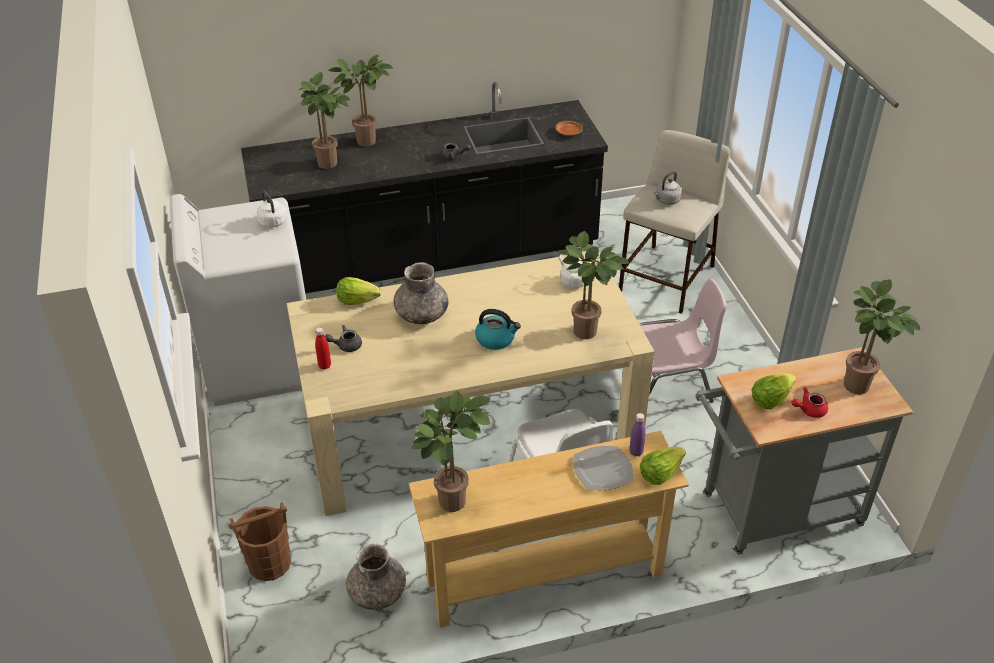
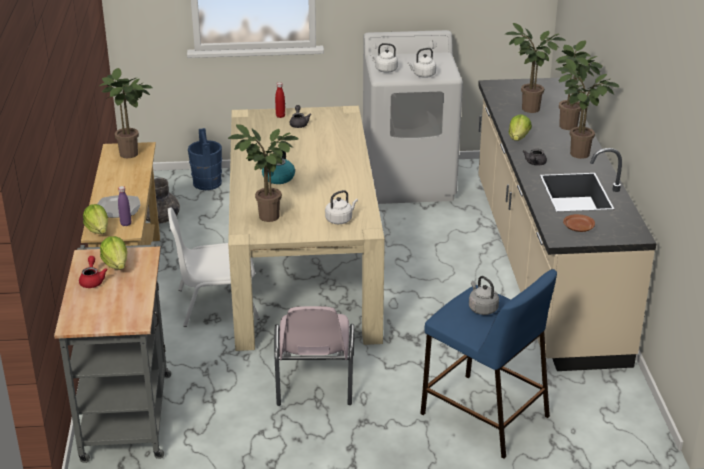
camera: 100 degrees right, 10 degrees down
brown bucket [229,502,291,581] -> blue bucket [188,128,222,190]
black counter [241,82,608,294] -> beige counter [478,78,657,371]
lettuce [336,277,381,305] -> lettuce moved to [509,114,532,141]
grey vase [393,262,448,324] -> none
beige stool [619,130,730,314] -> blue stool [420,269,557,459]
potted plant [844,280,920,394] -> potted plant moved to [556,59,620,159]
none -> white kettle [370,43,398,73]

